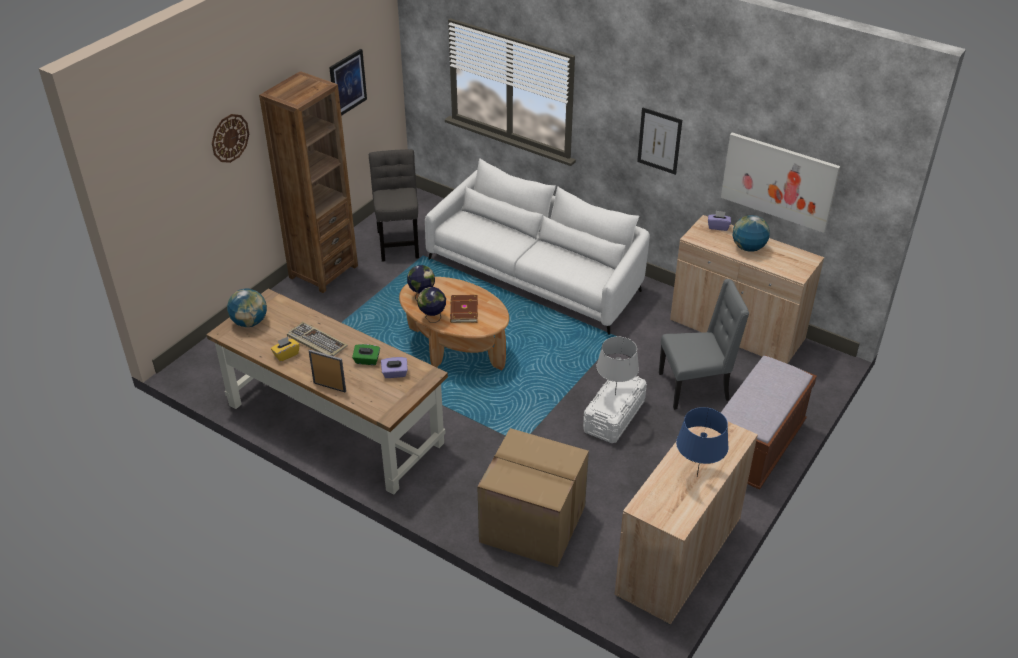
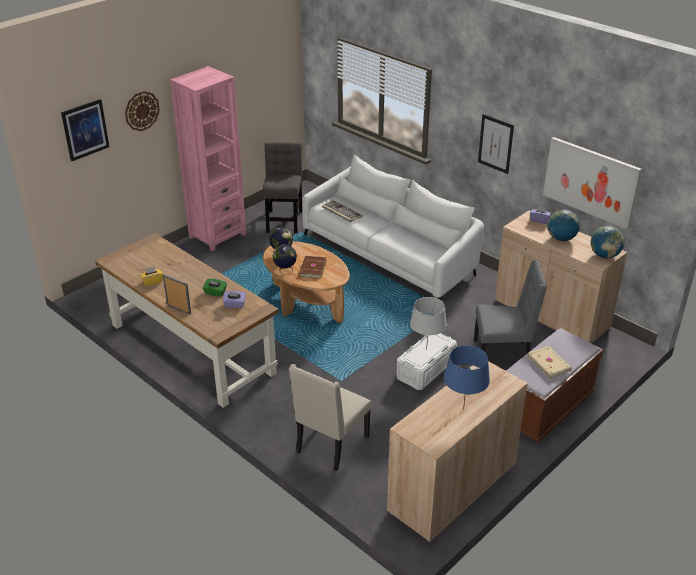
camera: 10 degrees right, 5 degrees down
globe [227,289,267,327] -> globe moved to [590,226,625,259]
brown bookcase [259,71,358,293] -> pink bookcase [170,66,246,251]
keyboard [287,322,348,356] -> keyboard moved to [322,200,363,222]
picture [329,49,367,116] -> picture moved to [61,99,109,161]
cardboard box [477,428,589,567] -> beige chair [289,364,371,471]
none -> beige book [527,346,572,379]

